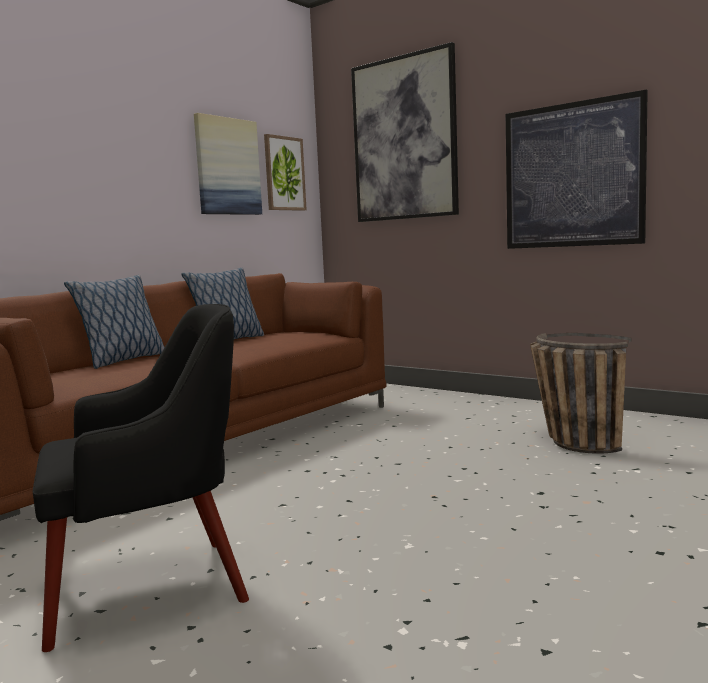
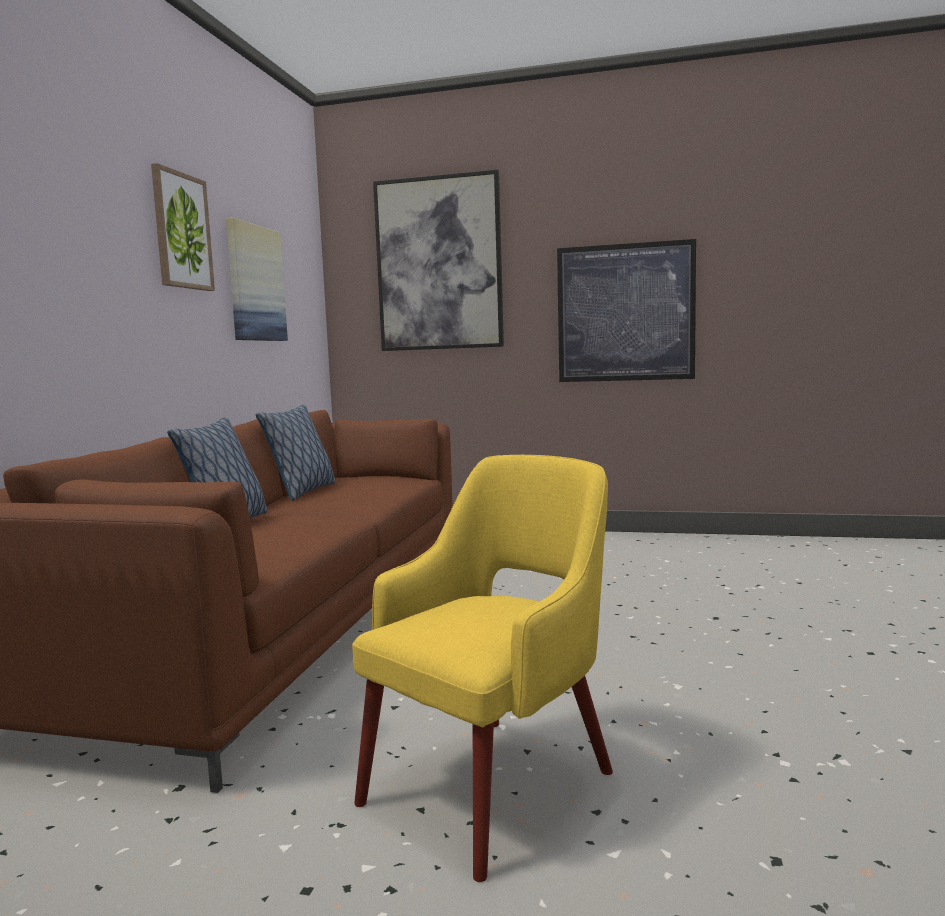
camera: 25 degrees left, 0 degrees up
black armchair [33,304,249,652] -> yellow armchair [352,455,613,882]
picture [264,134,307,211] -> picture moved to [151,163,215,291]
basket [530,333,632,454] -> none

